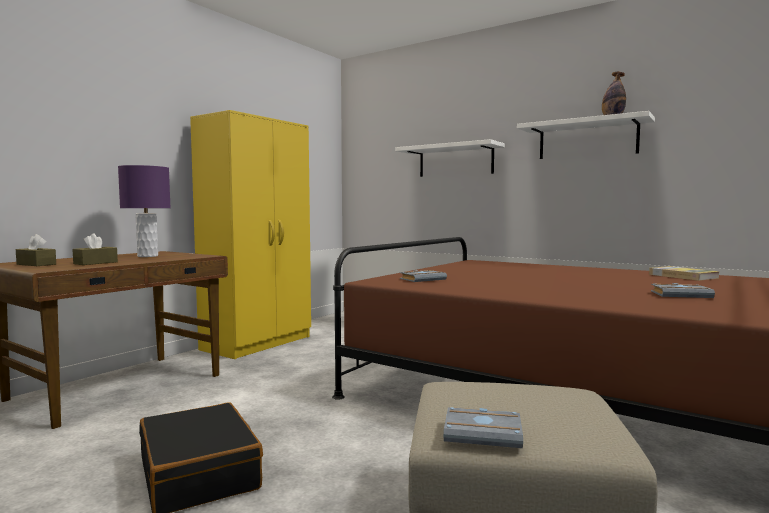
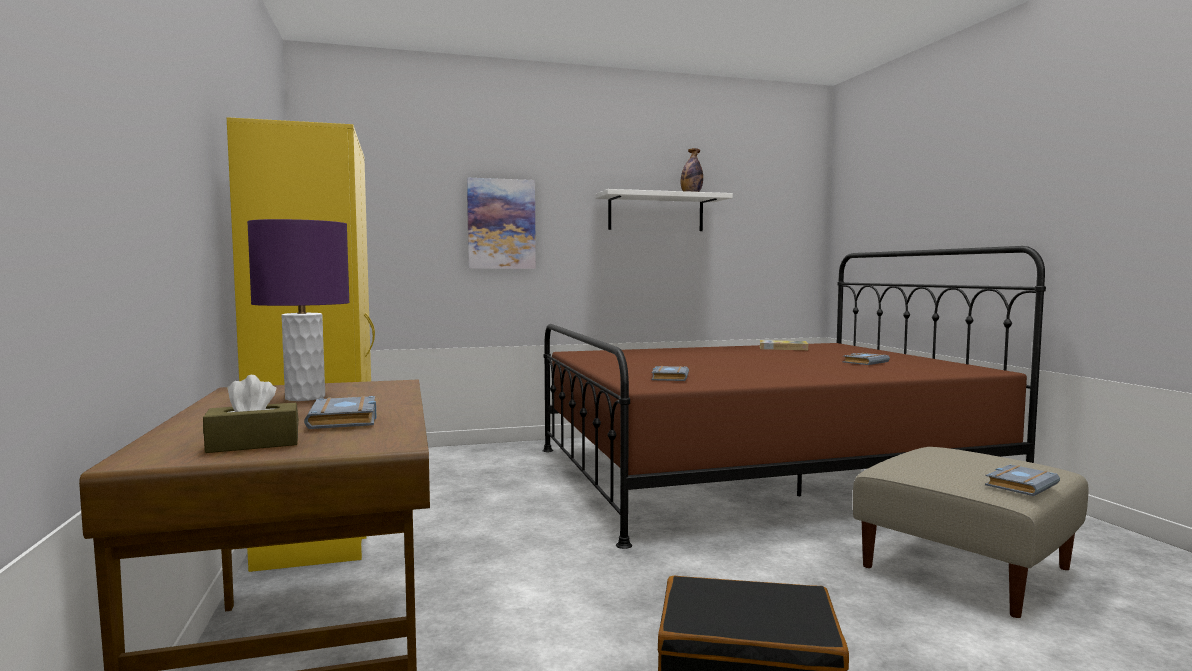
camera: 50 degrees left, 0 degrees up
brown tissue box [72,233,118,265] -> grey book [304,396,376,429]
white shelf [395,139,505,177] -> picture [467,178,536,269]

